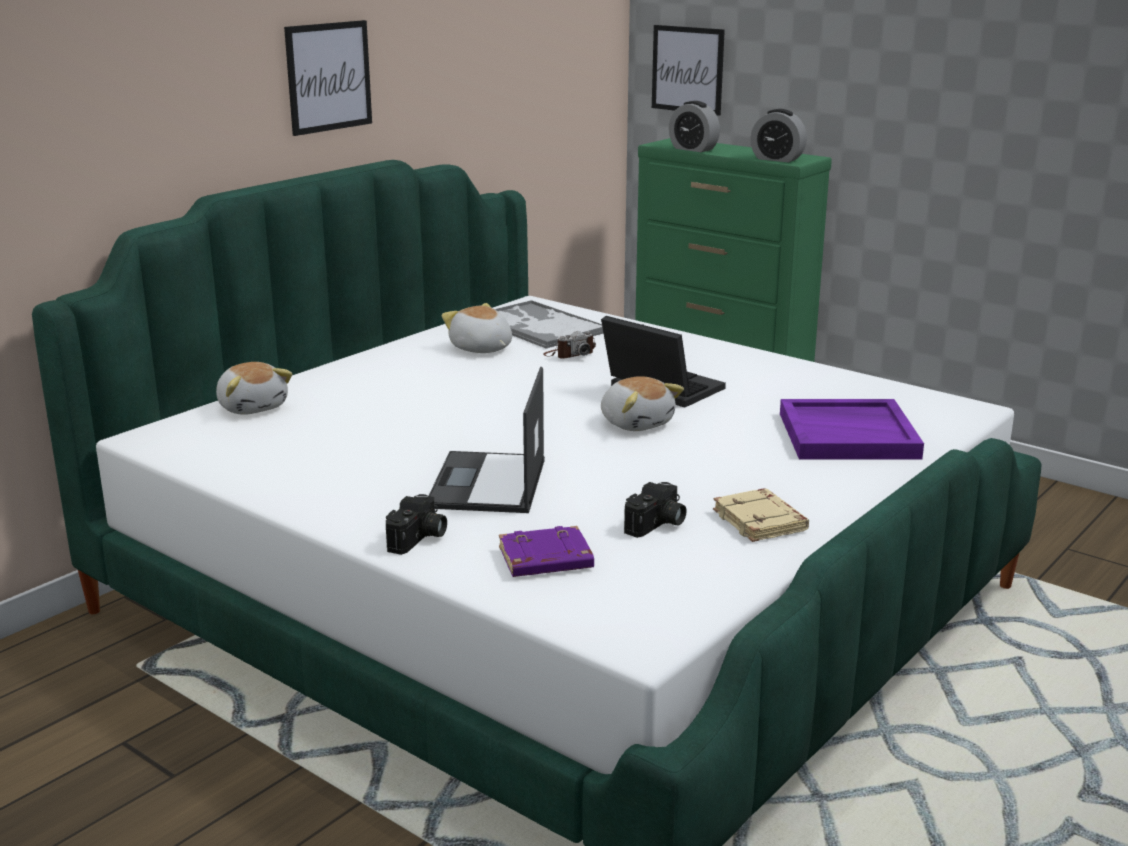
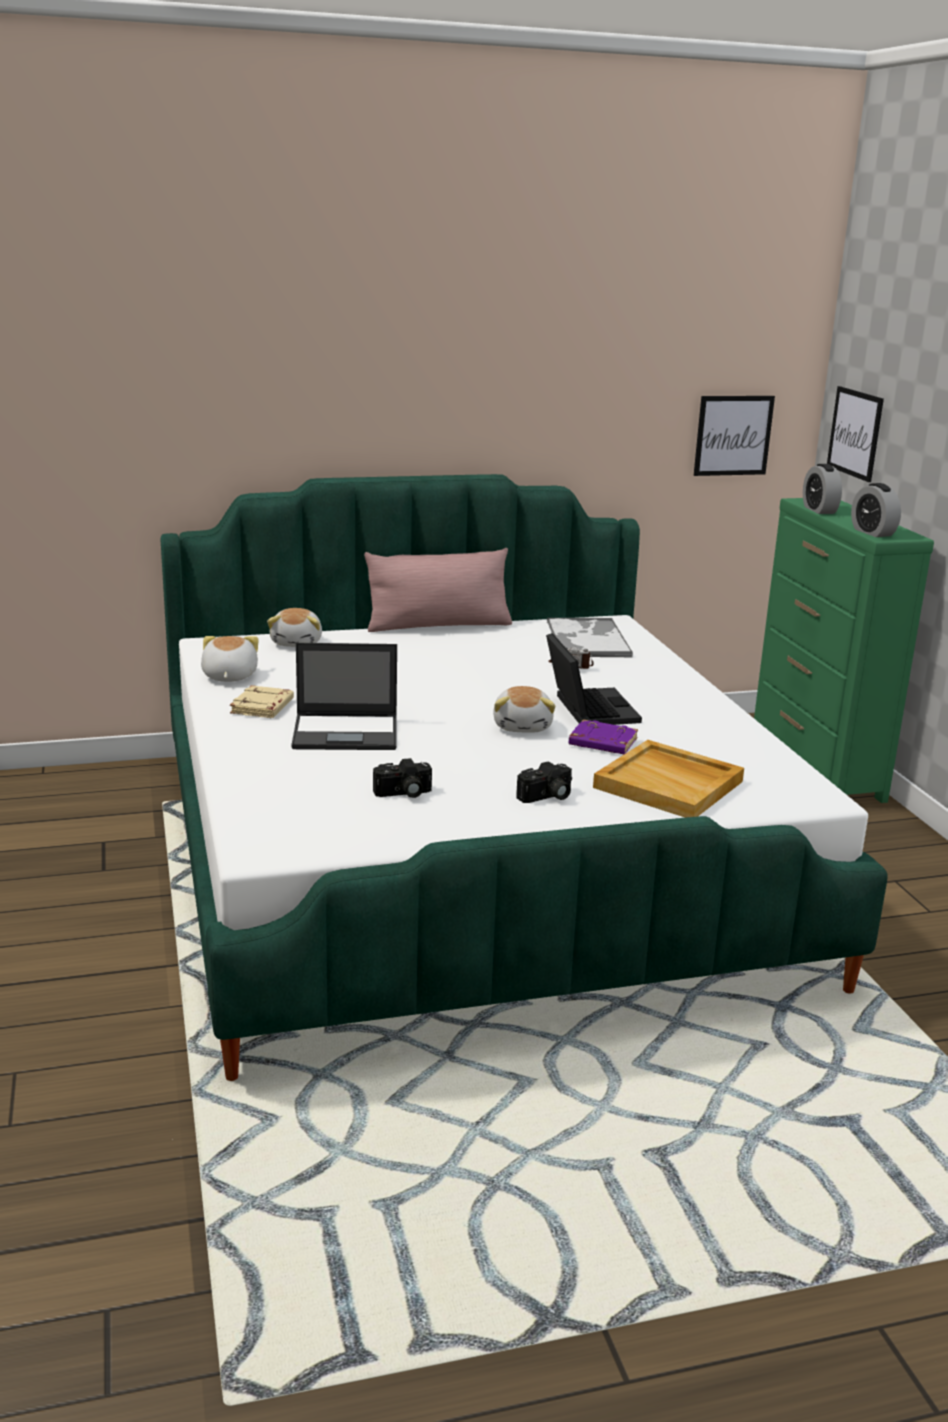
camera: 35 degrees right, 0 degrees up
picture [284,20,372,136] -> picture moved to [694,396,775,476]
camera [386,494,447,555] -> camera moved to [516,761,572,803]
laptop [429,367,545,513] -> laptop turned 135 degrees counterclockwise [291,643,397,750]
plush toy [441,303,512,353] -> plush toy moved to [201,636,259,682]
purple book [499,526,594,577] -> purple book moved to [569,719,638,754]
beige book [713,489,809,542] -> beige book moved to [230,685,294,718]
purple tray [780,399,924,460] -> beige tray [593,740,744,818]
none -> pink pillow [364,548,512,632]

